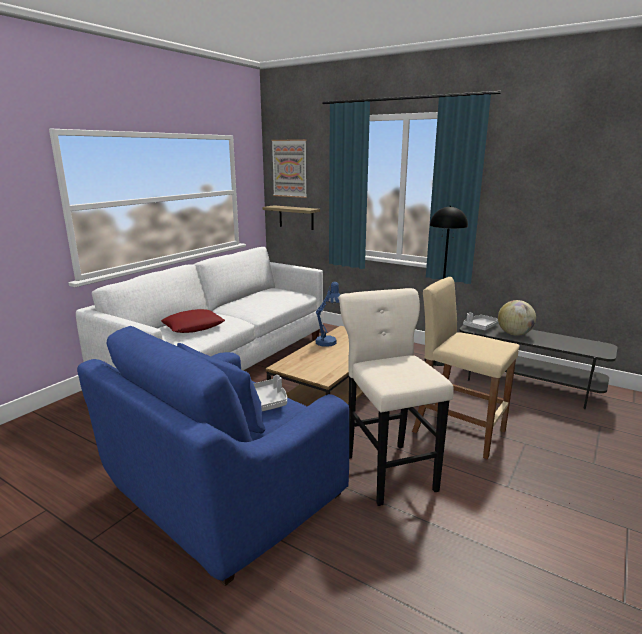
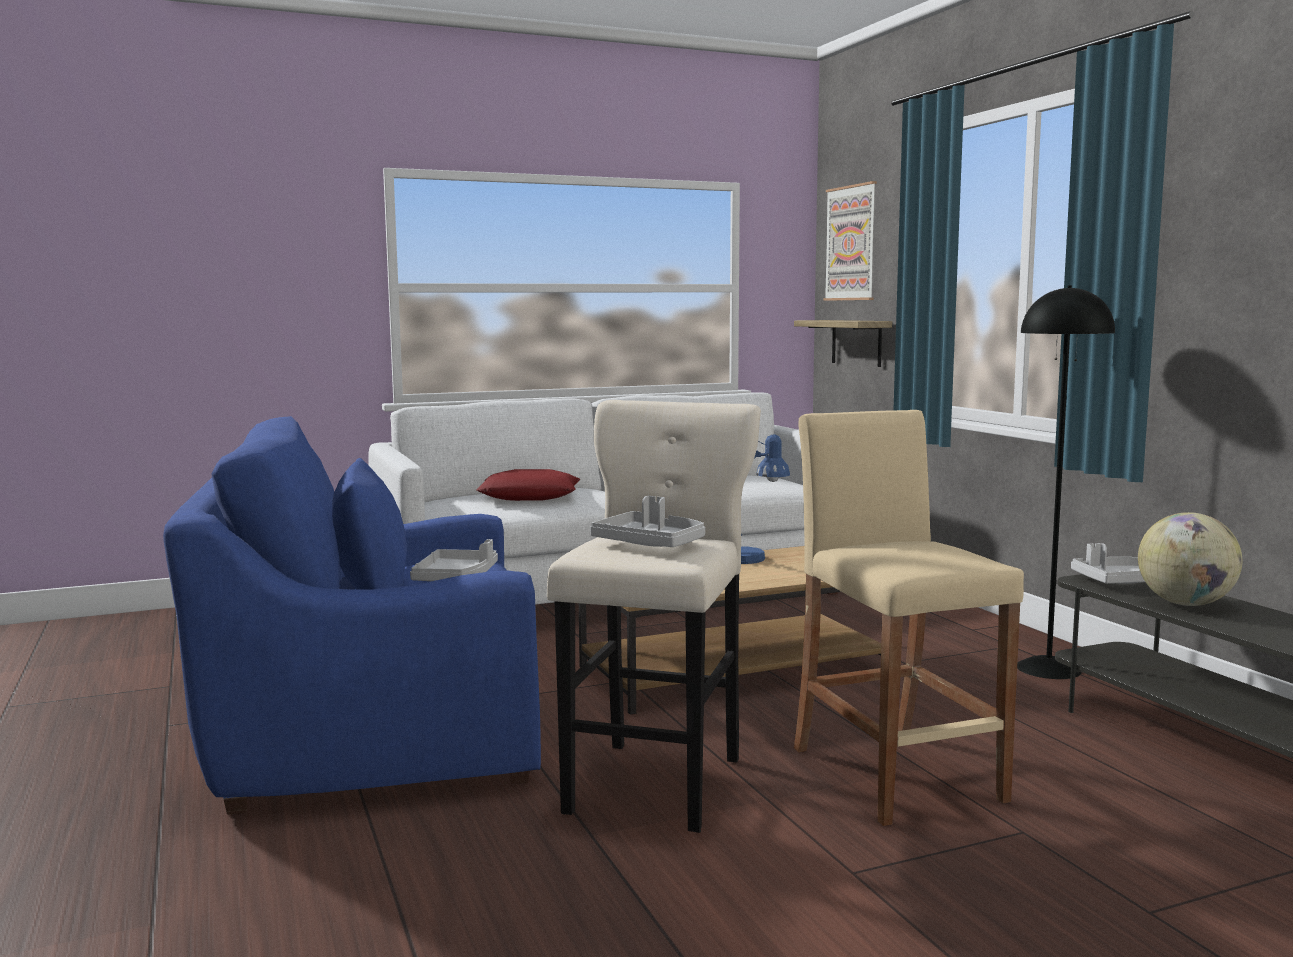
camera: 35 degrees right, 10 degrees down
none -> grey tray [590,496,705,547]

